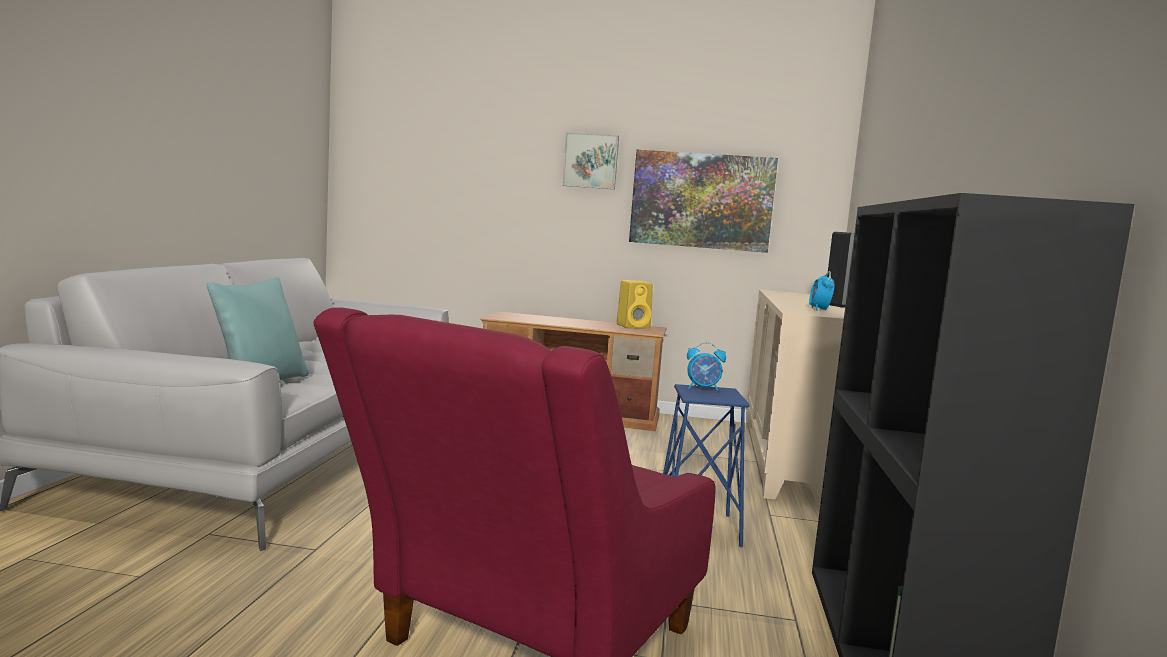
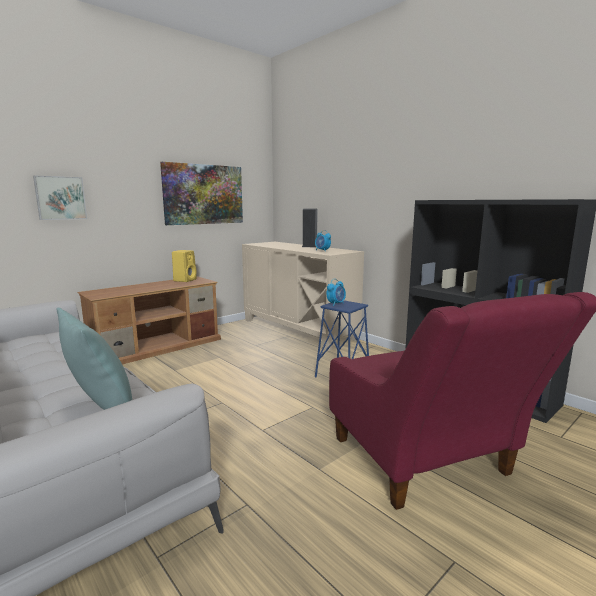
camera: 50 degrees left, 5 degrees up
picture [562,132,619,189] -> picture moved to [33,176,87,220]

